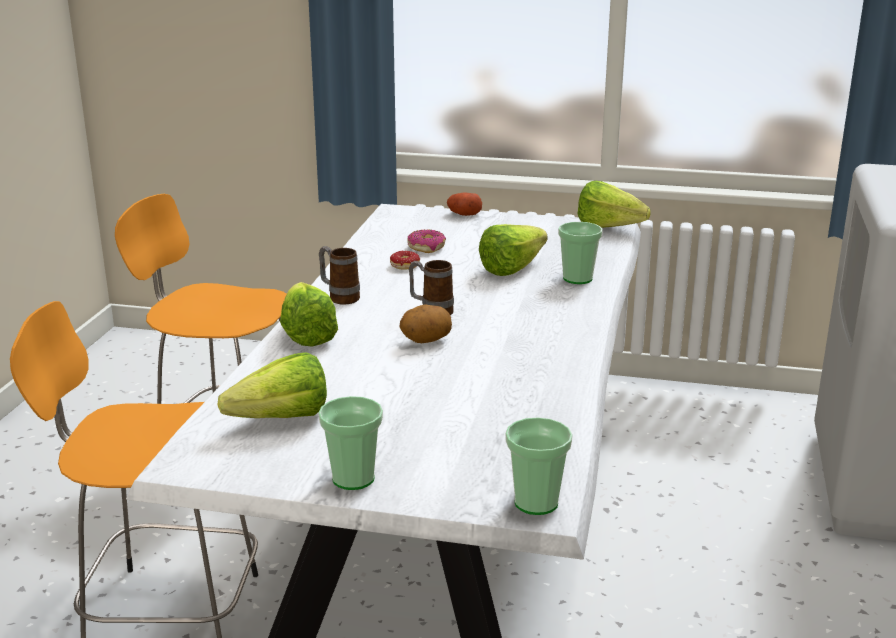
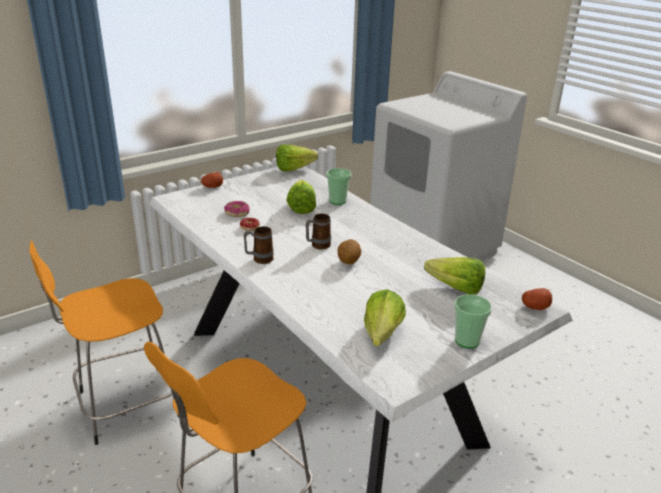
camera: 50 degrees left, 5 degrees up
lettuce [280,282,338,347] -> lettuce moved to [424,257,485,295]
cup [505,417,573,515] -> potato [522,288,552,310]

